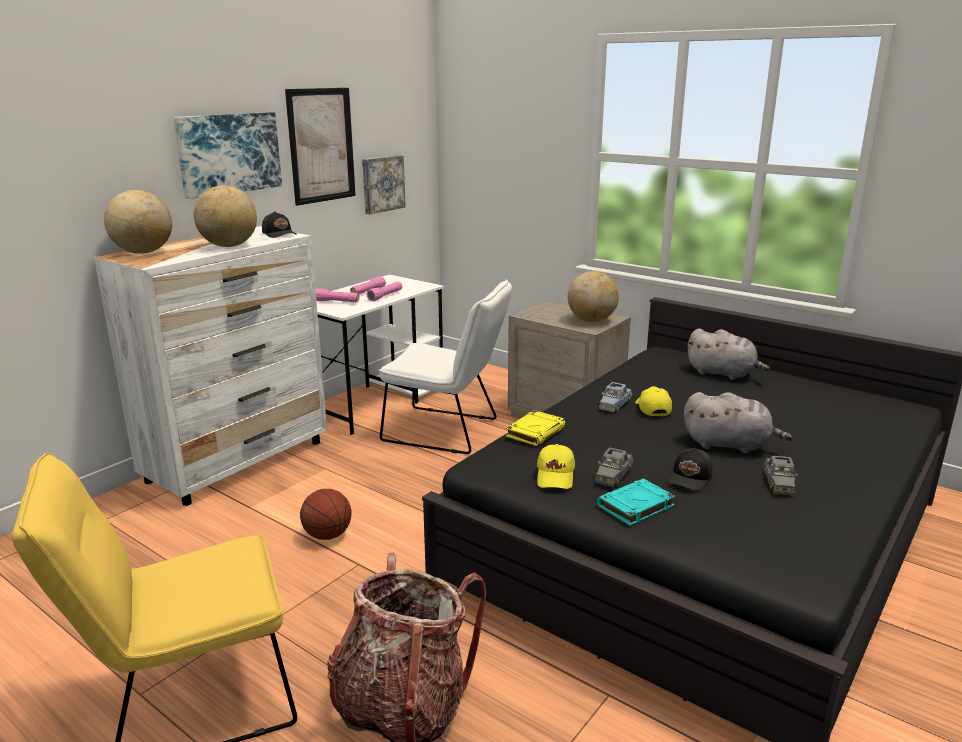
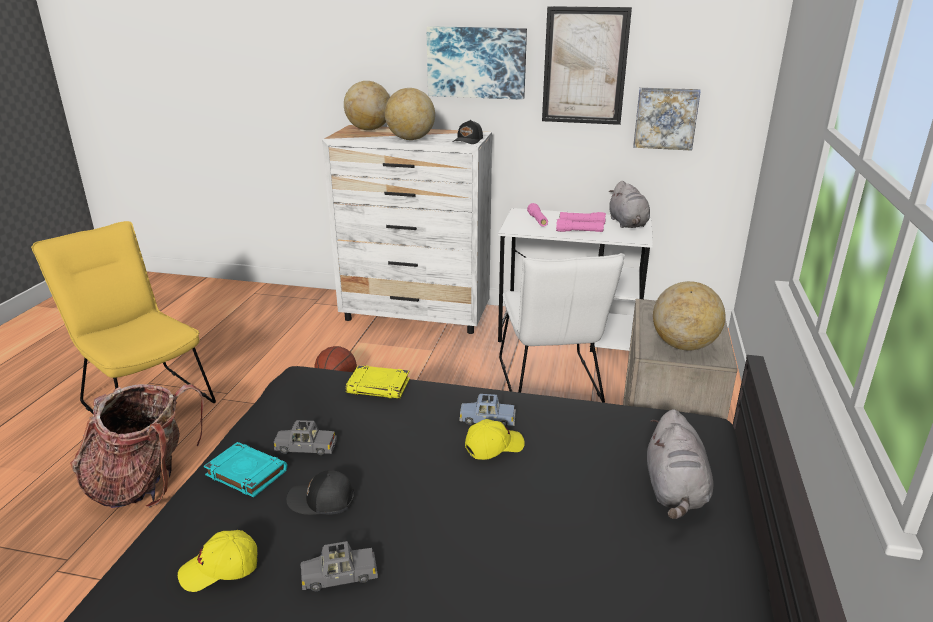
camera: 65 degrees right, 5 degrees up
yellow cap [537,444,575,489] -> yellow cap moved to [178,530,258,592]
grey plush toy [684,392,793,454] -> grey plush toy moved to [609,181,650,228]

